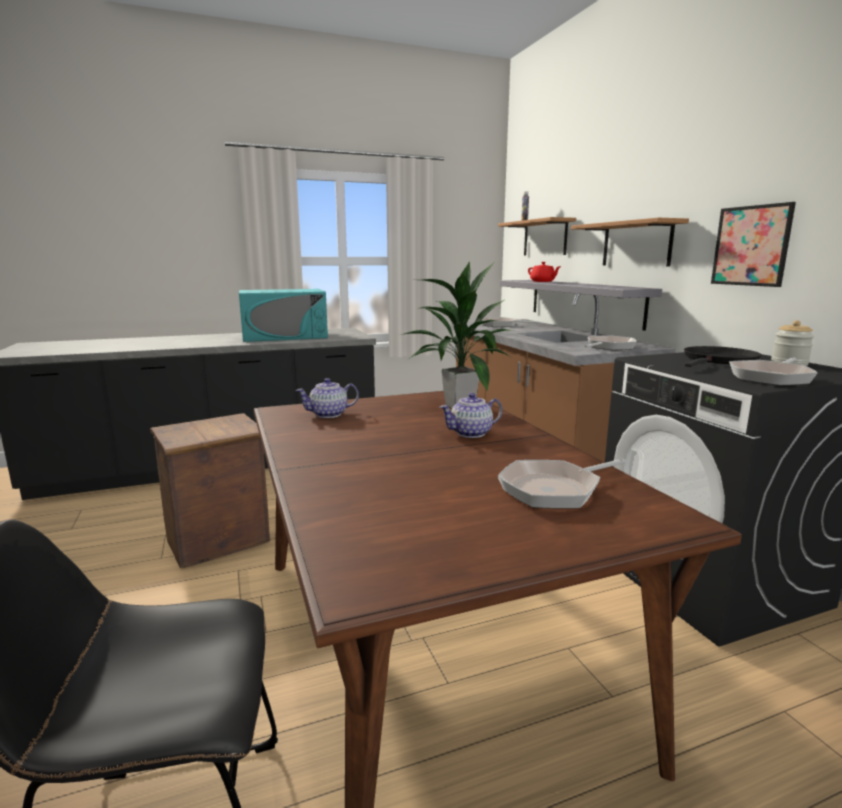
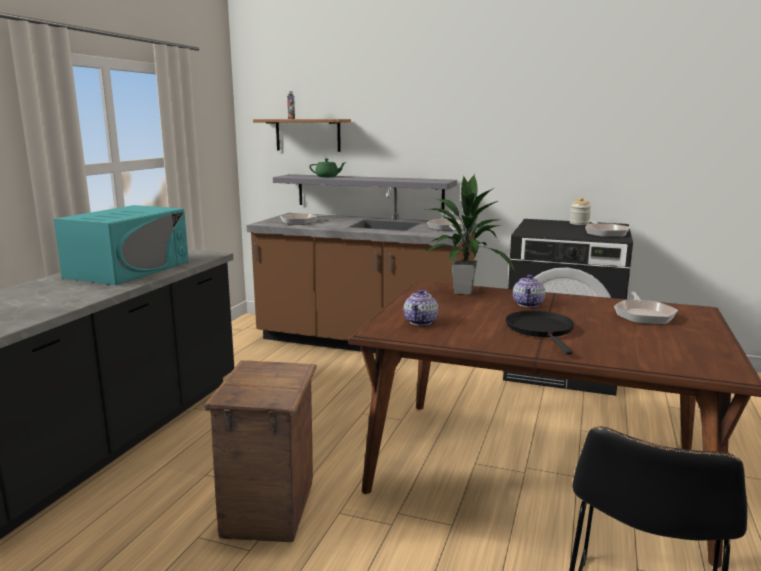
camera: 50 degrees left, 0 degrees up
red teapot [528,262,561,282] -> green teapot [309,159,345,177]
shelf [571,218,689,267] -> none
black frying pan [684,346,761,367] -> black frying pan moved to [506,311,574,355]
picture [711,202,796,287] -> none

